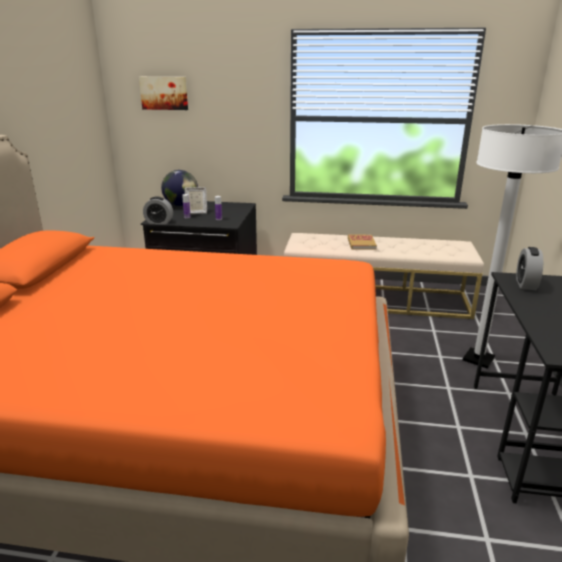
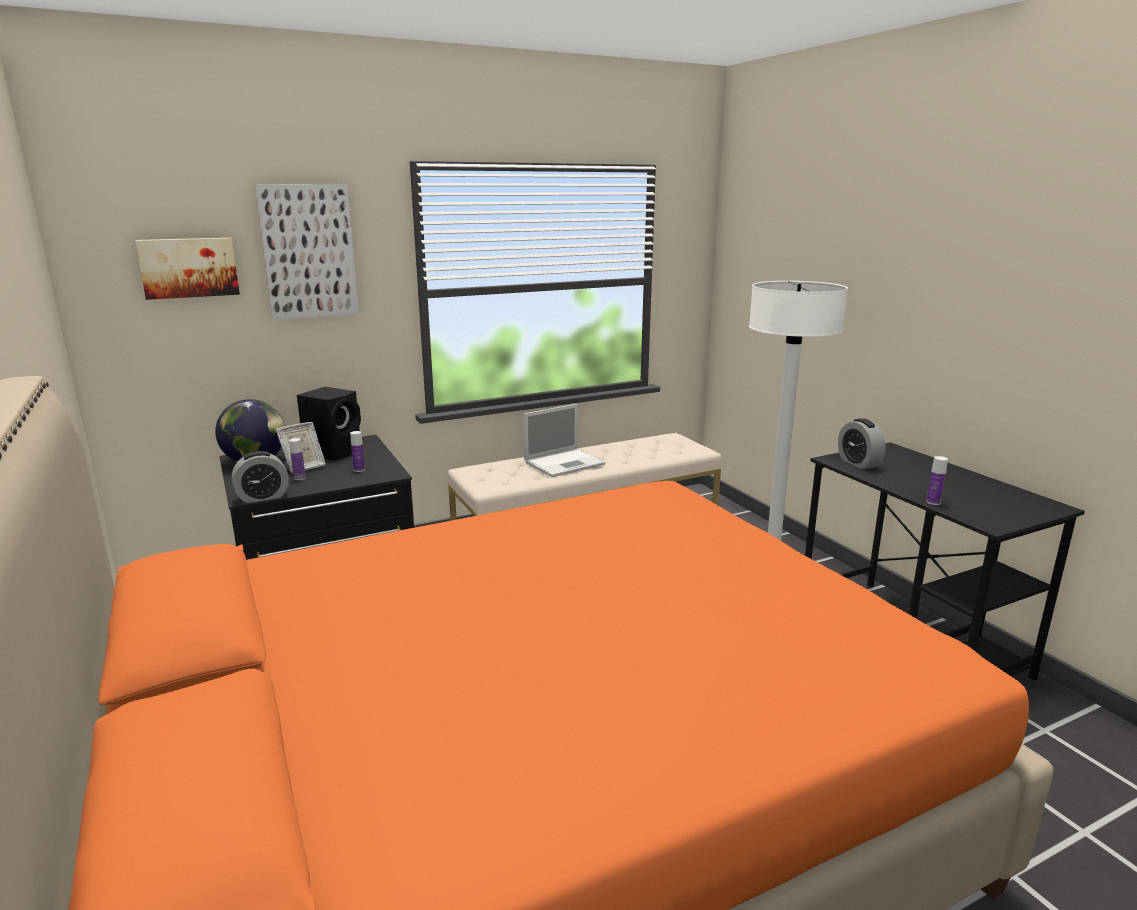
camera: 35 degrees left, 5 degrees down
book [348,235,377,250] -> laptop [523,404,606,477]
none -> picture [255,184,359,320]
none -> black speaker [297,387,361,461]
none -> bottle [926,456,948,505]

